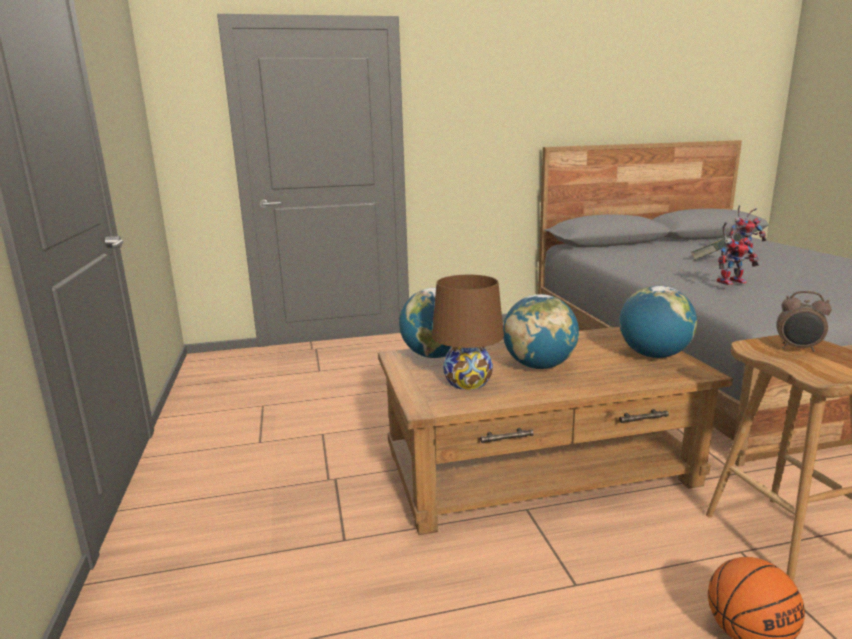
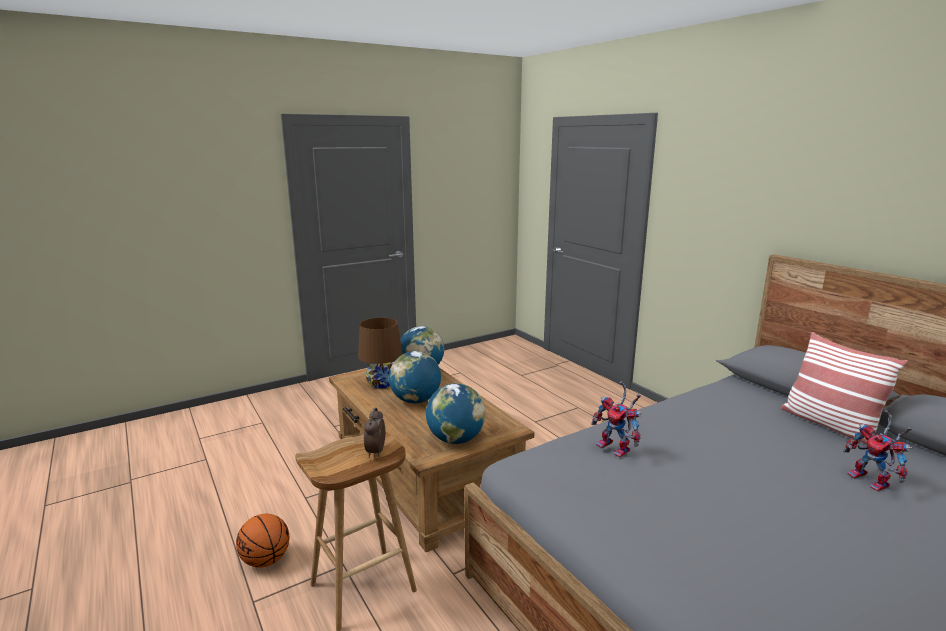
camera: 70 degrees right, 0 degrees up
book [690,233,742,260] -> none
none -> pillow [780,332,908,444]

